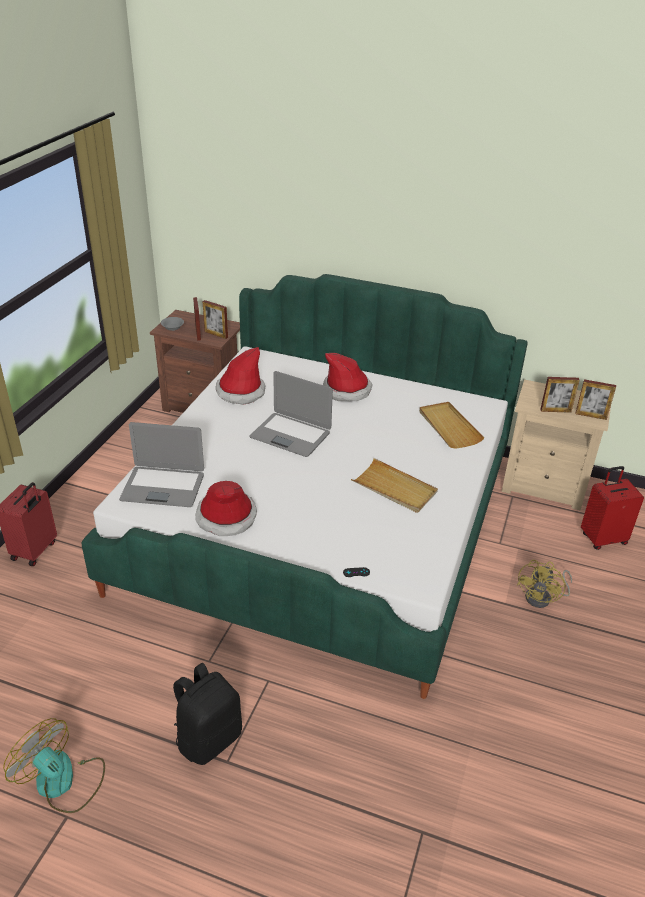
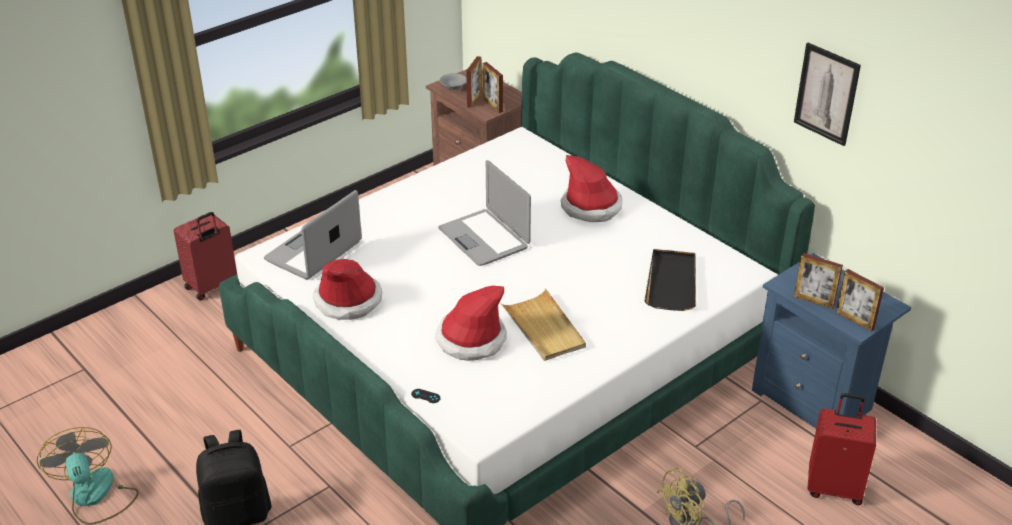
camera: 30 degrees right, 0 degrees up
laptop [119,422,204,507] -> laptop turned 90 degrees clockwise [264,190,362,280]
hat [216,347,265,405] -> hat moved to [435,286,507,361]
beige tray [419,402,484,449] -> black tray [644,249,696,311]
beige nightstand [502,379,611,510] -> blue nightstand [752,253,911,428]
none -> picture [794,43,861,146]

